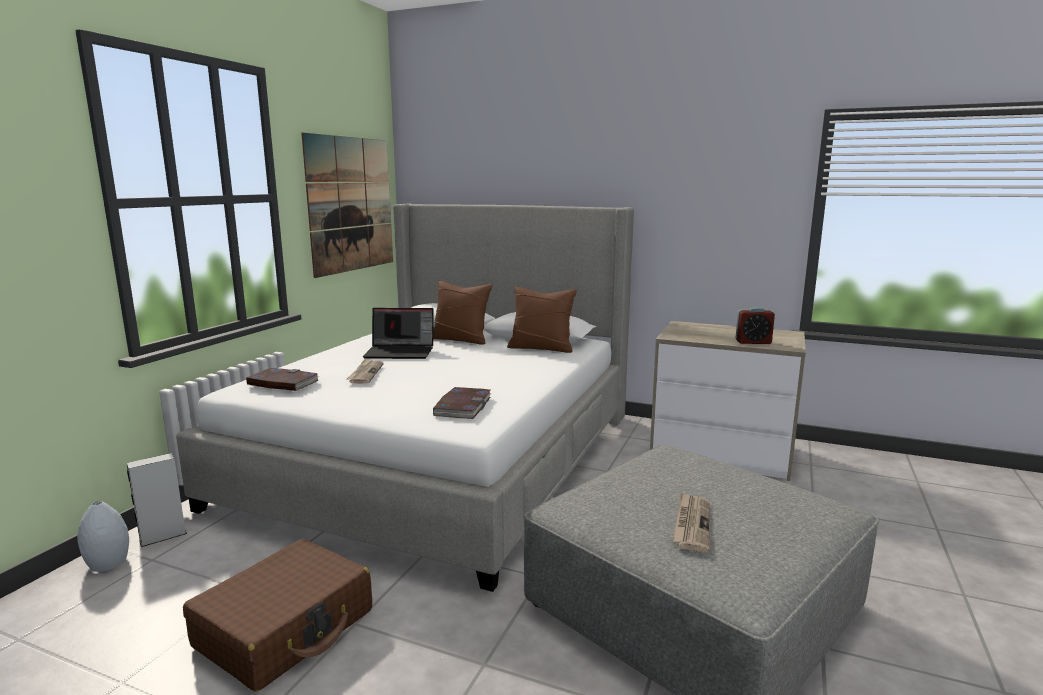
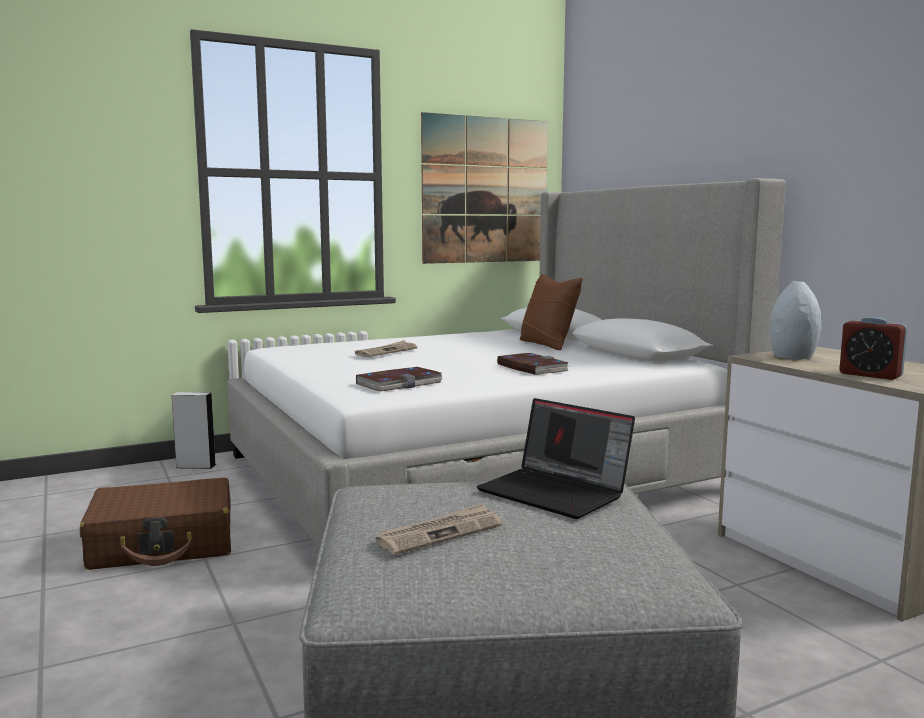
camera: 40 degrees right, 5 degrees down
grey vase [77,501,129,572] -> grey vase moved to [770,281,821,359]
book [246,368,320,391] -> book moved to [497,353,570,375]
laptop [363,308,434,359] -> laptop moved to [476,398,635,519]
brown pillow [507,286,577,353] -> none

